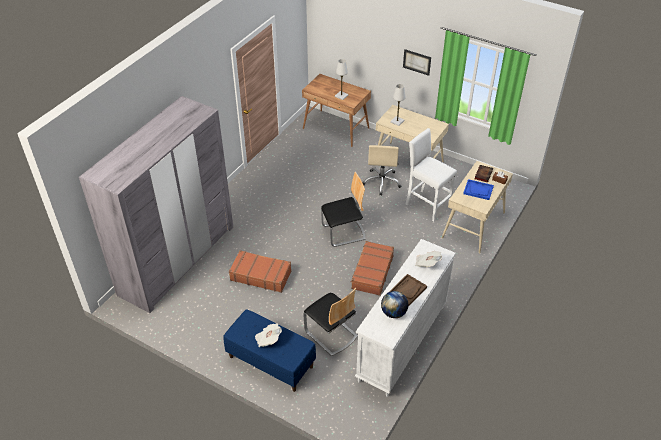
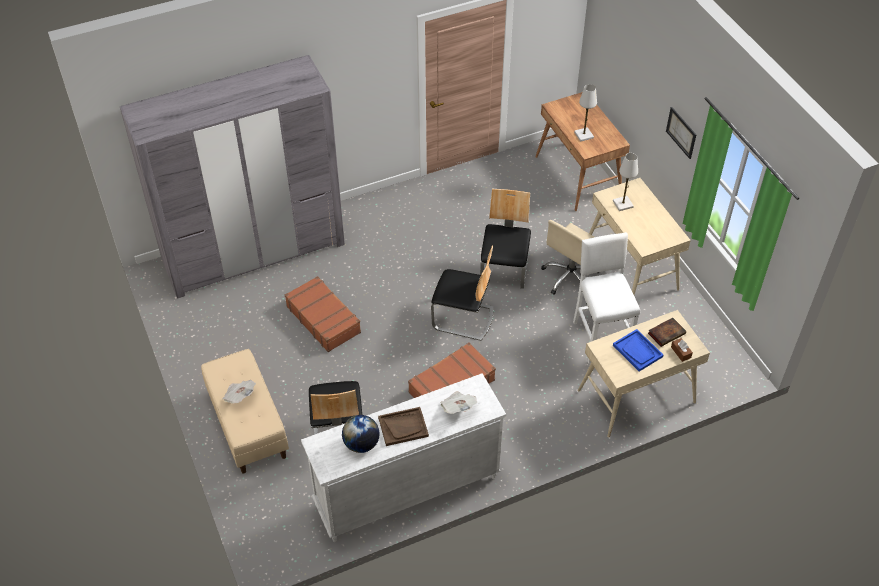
camera: 35 degrees right, 5 degrees up
blue bench [223,309,316,392] -> beige bench [201,349,289,474]
none -> chair [480,189,531,289]

